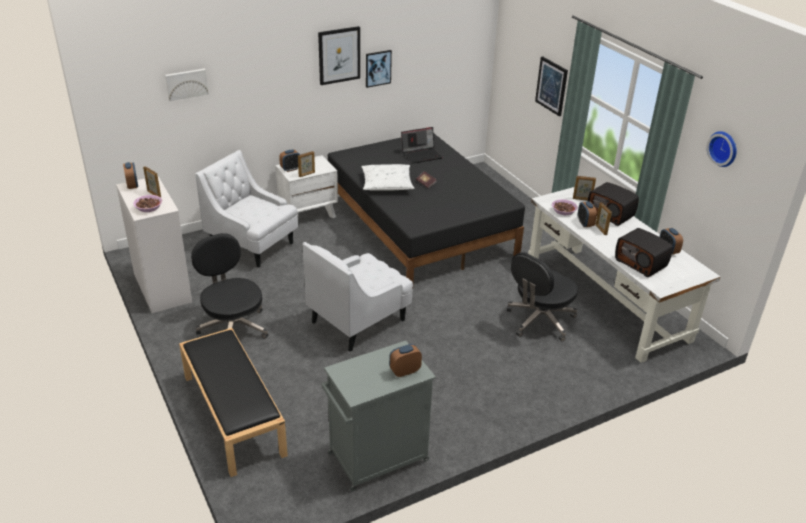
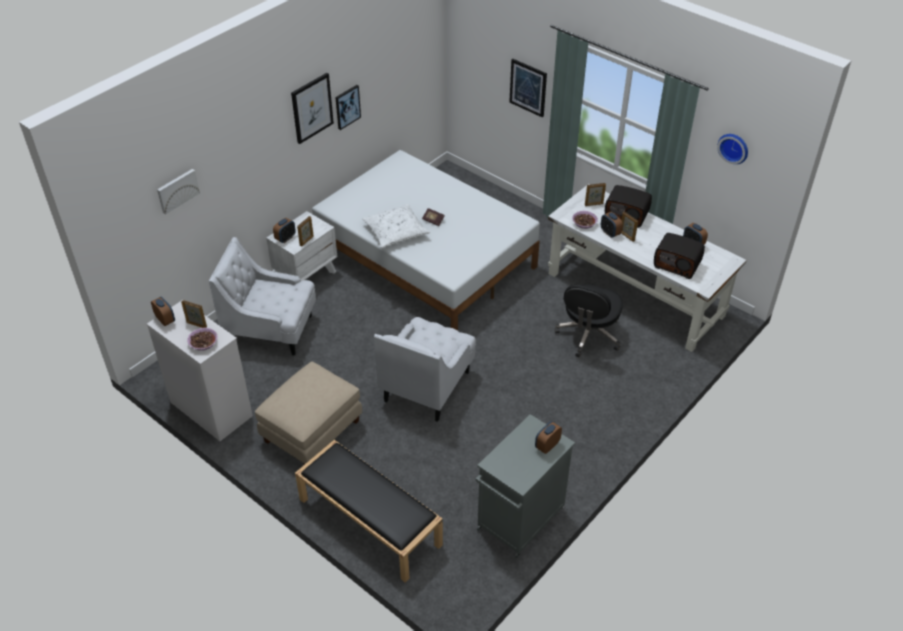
camera: 20 degrees left, 10 degrees up
black office chair [191,233,269,339] -> beige ottoman [255,361,362,465]
black bed [328,134,525,289] -> white bed [312,150,540,331]
laptop [401,127,443,164] -> none

